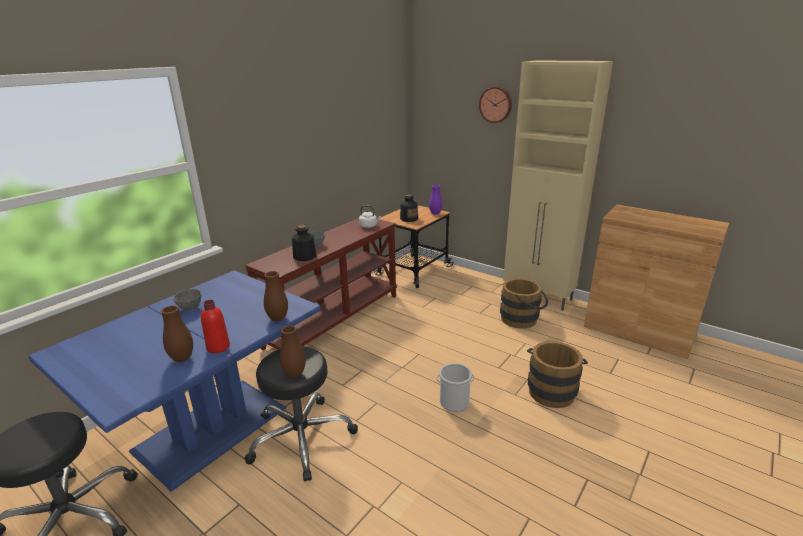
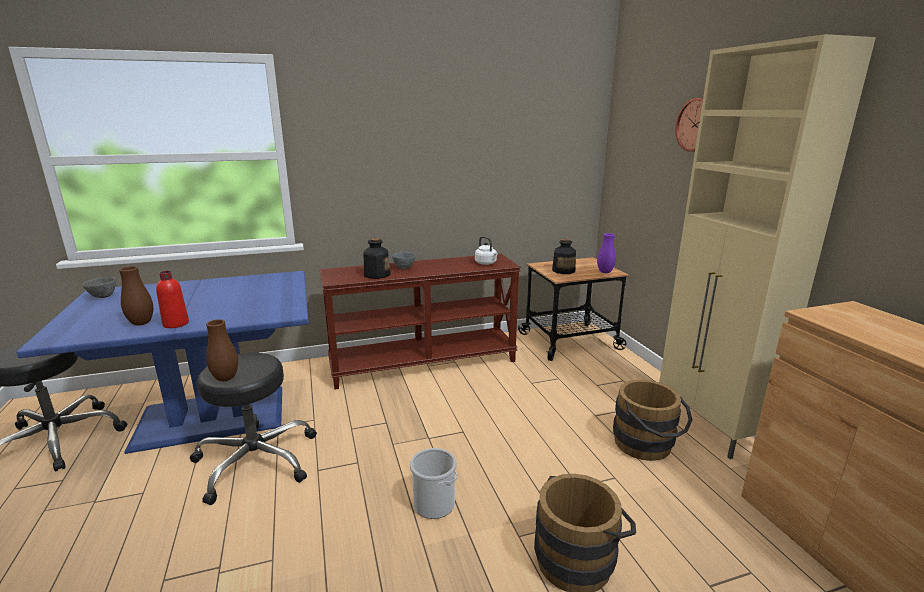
camera: 35 degrees right, 5 degrees down
grey bowl [173,289,201,311] -> grey bowl moved to [82,277,116,298]
brown vase [264,271,288,321] -> none

